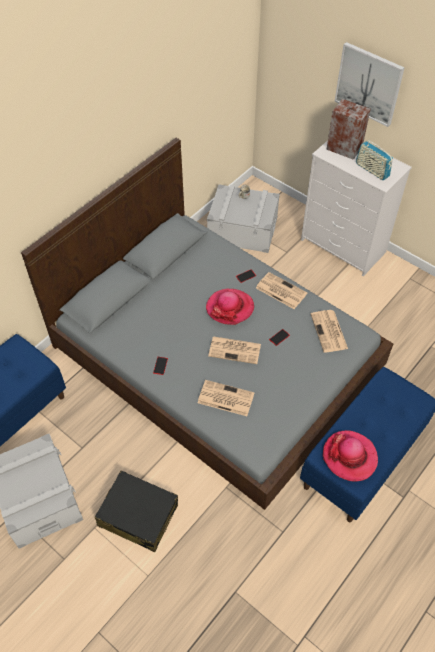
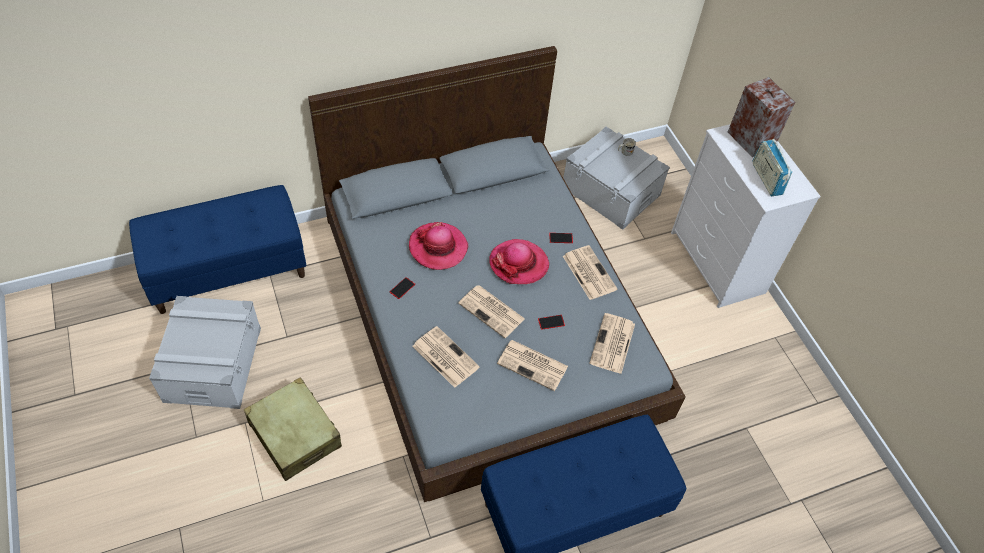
camera: 25 degrees right, 0 degrees up
black suitcase [95,471,178,552] -> beige suitcase [244,377,342,481]
hat [323,430,378,482] -> hat moved to [409,222,468,270]
picture [335,42,405,127] -> none
none -> newspaper [497,340,568,391]

